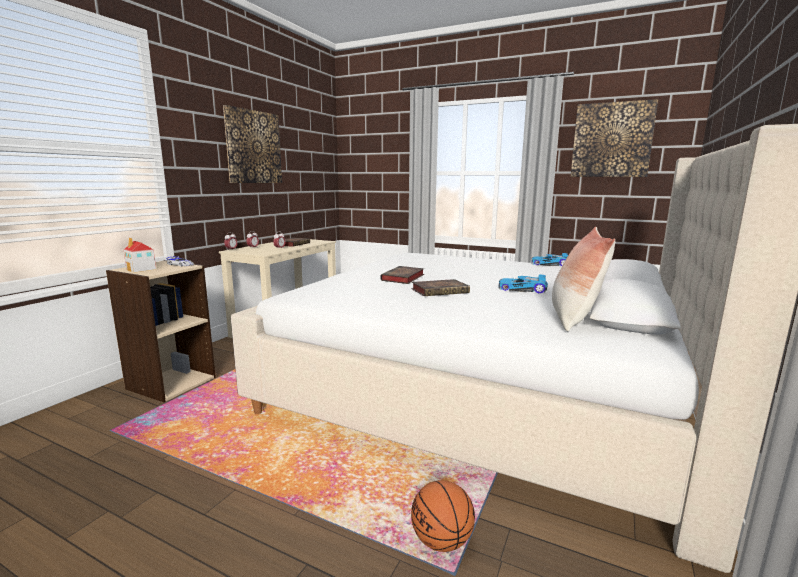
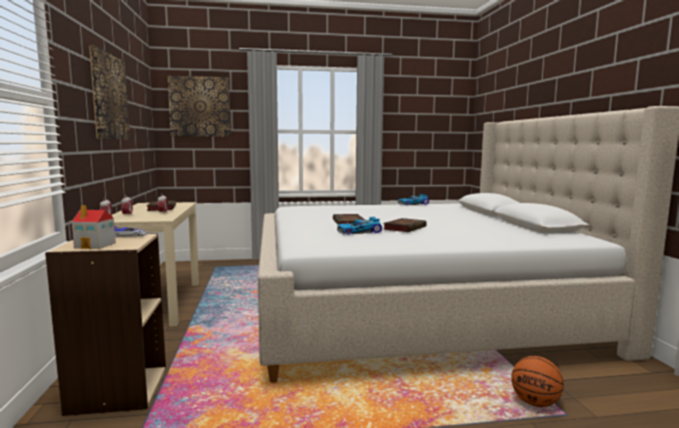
camera: 35 degrees left, 5 degrees down
toy car [498,274,548,294] -> toy car moved to [337,217,382,235]
pillow [552,227,615,332] -> none
picture [571,99,658,177] -> picture moved to [167,76,231,137]

